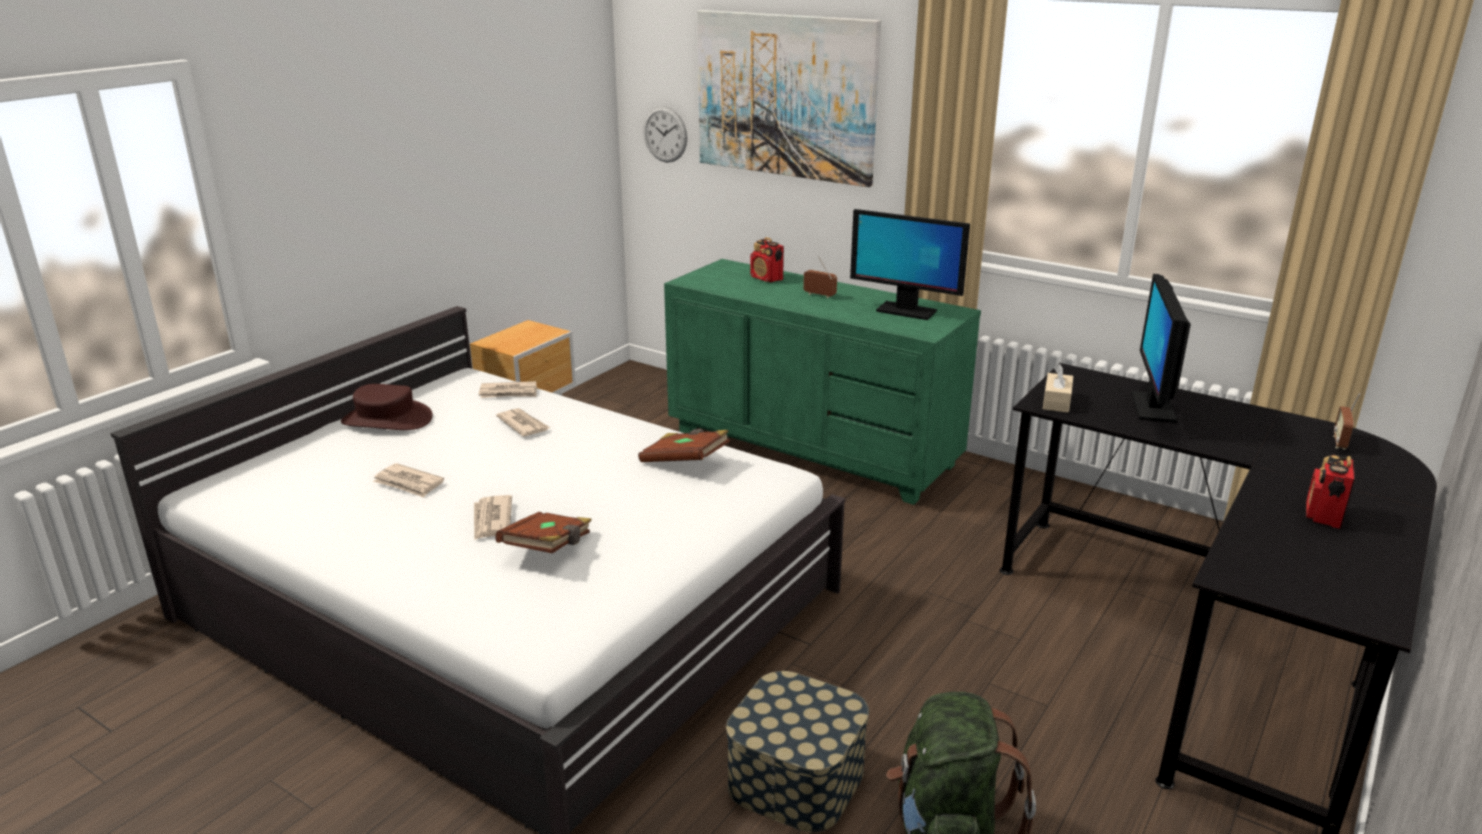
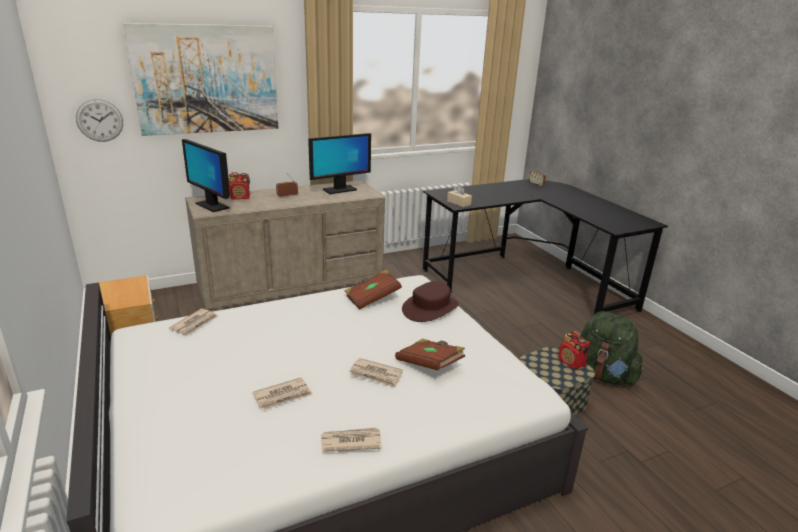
camera: 60 degrees left, 0 degrees up
brown hat [341,384,433,430] -> brown hat moved to [402,281,459,322]
newspaper [496,408,550,437] -> newspaper moved to [321,427,382,452]
green dresser [664,259,981,505] -> beige dresser [185,180,385,312]
monitor [1131,274,1191,423] -> monitor moved to [182,139,230,212]
radio [1306,455,1355,529] -> radio moved to [558,331,590,369]

